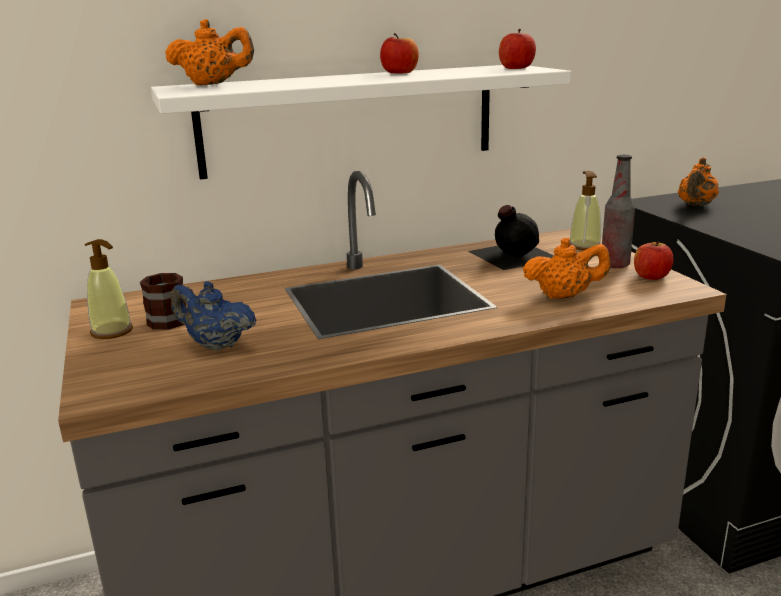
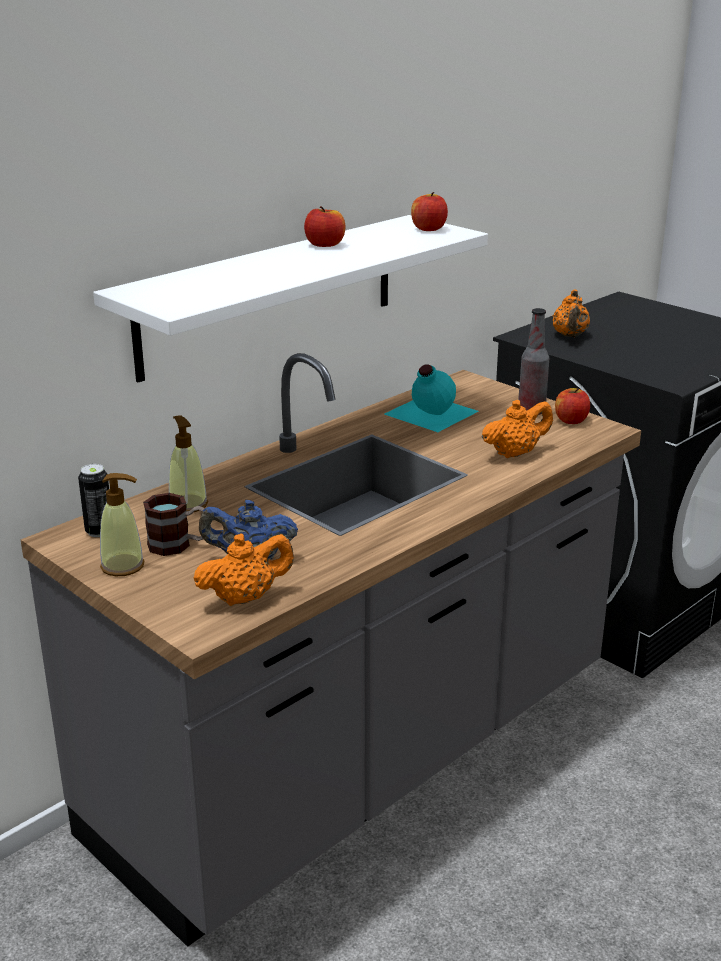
camera: 25 degrees left, 5 degrees up
orange teapot [165,19,254,85] -> orange teapot moved to [193,534,294,606]
black bottle [468,205,554,270] -> turquoise bottle [384,364,478,432]
soap dispenser [570,171,601,251] -> soap dispenser moved to [169,415,208,512]
none -> can [78,464,109,537]

